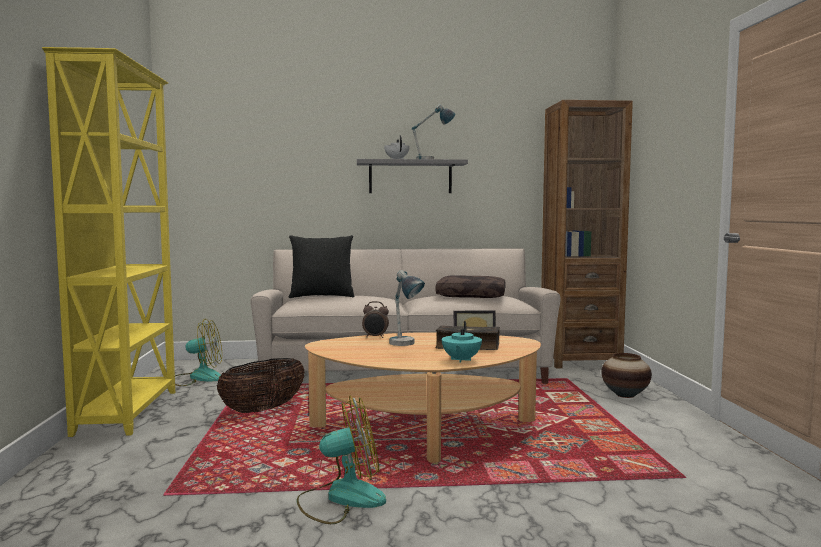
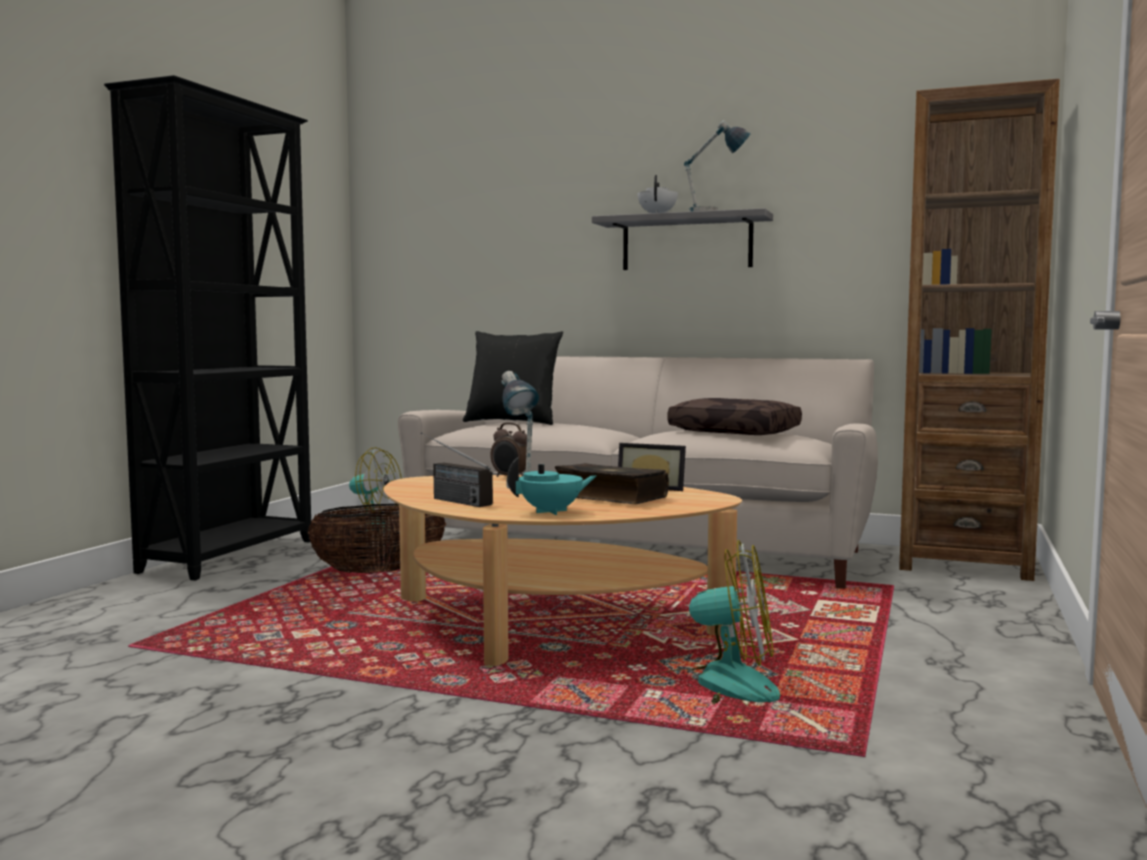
camera: 25 degrees right, 0 degrees up
yellow bookcase [42,47,175,437] -> black bookcase [104,75,311,581]
fan [297,396,386,524] -> fan moved to [655,540,781,704]
turquoise teapot [442,321,482,363] -> turquoise teapot turned 150 degrees counterclockwise [507,457,596,515]
vase [601,353,652,398] -> none
none -> radio [421,432,493,507]

